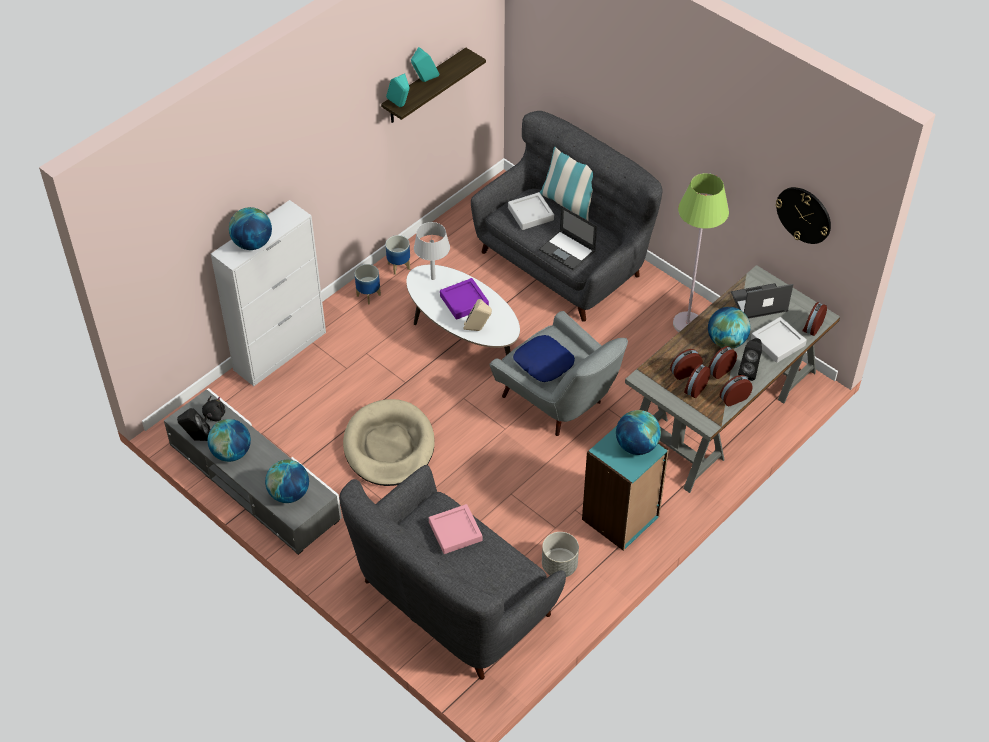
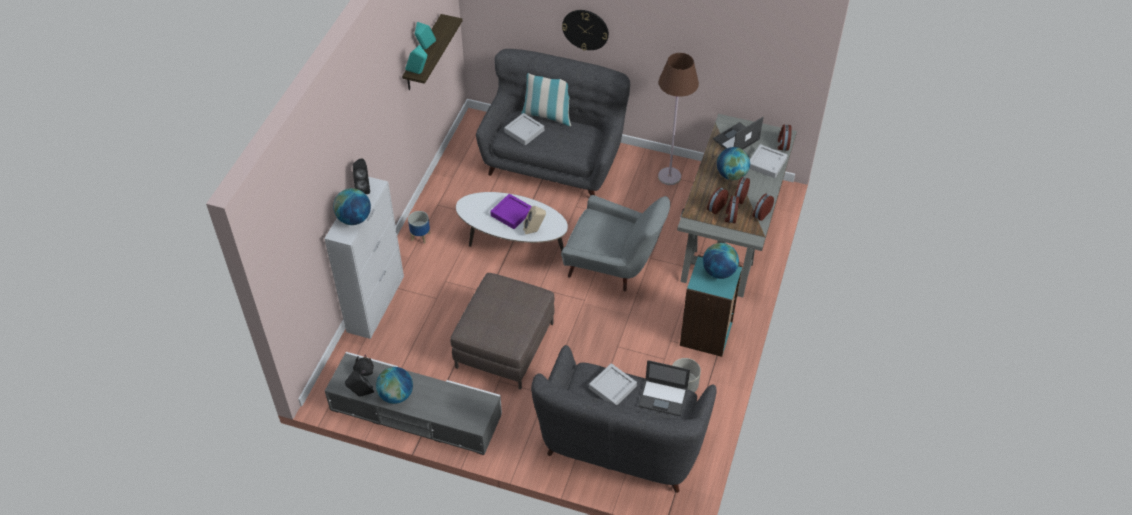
camera: 25 degrees left, 0 degrees up
globe [265,460,309,503] -> none
beige dog bed [343,399,435,486] -> brown ottoman [450,273,554,390]
planter [386,235,410,275] -> none
grey table lamp [414,222,450,280] -> none
pink tray [429,504,482,554] -> grey tray [589,363,637,405]
blue pillow [513,335,575,382] -> none
laptop [539,206,597,271] -> laptop moved to [638,360,690,416]
green floor lamp [673,173,729,332] -> brown floor lamp [658,53,699,185]
black speaker [738,338,762,381] -> black speaker moved to [353,158,370,194]
wall clock [775,187,831,244] -> wall clock moved to [562,10,609,50]

